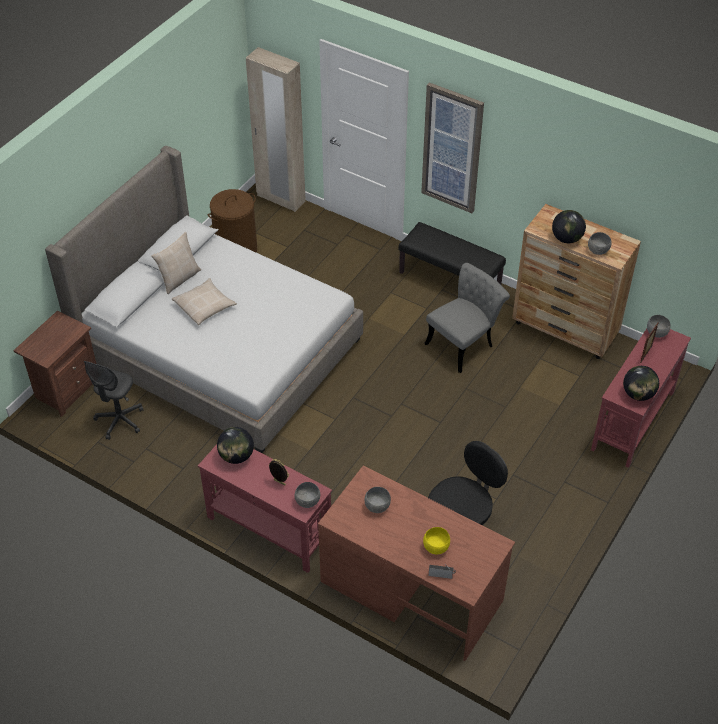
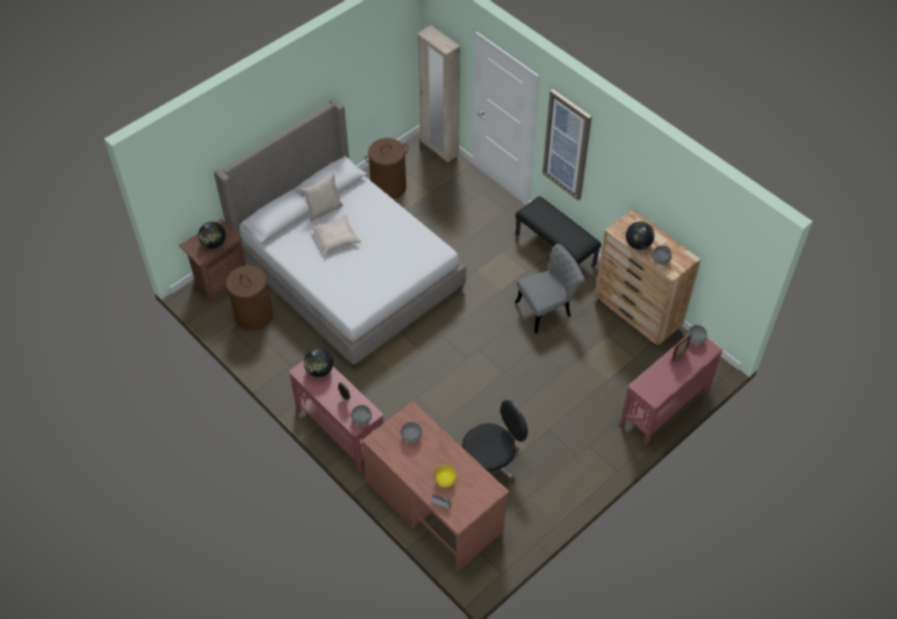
camera: 15 degrees right, 5 degrees up
grey office chair [84,361,143,440] -> brown laundry basket [226,265,273,330]
globe [623,366,659,401] -> globe moved to [198,222,226,249]

